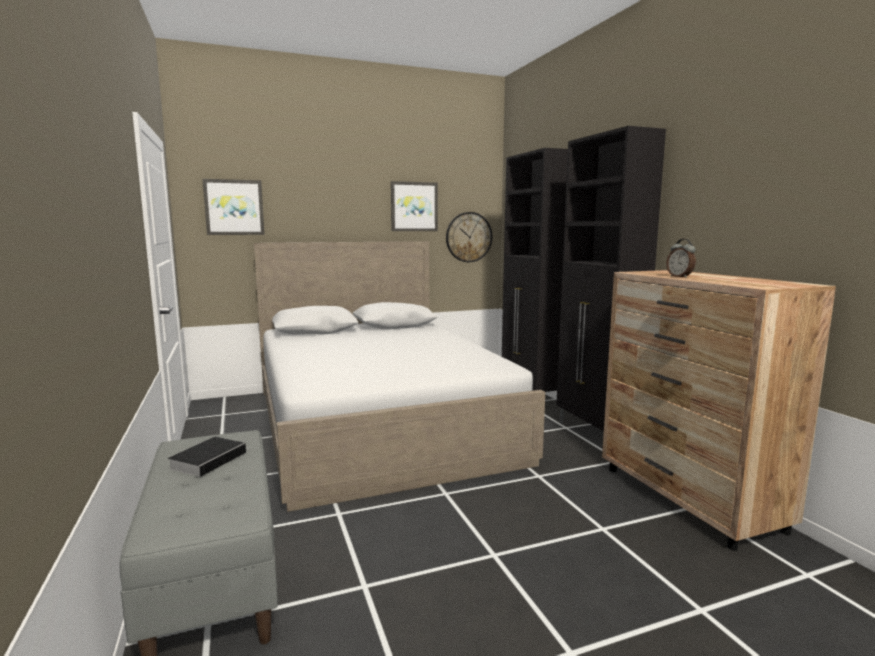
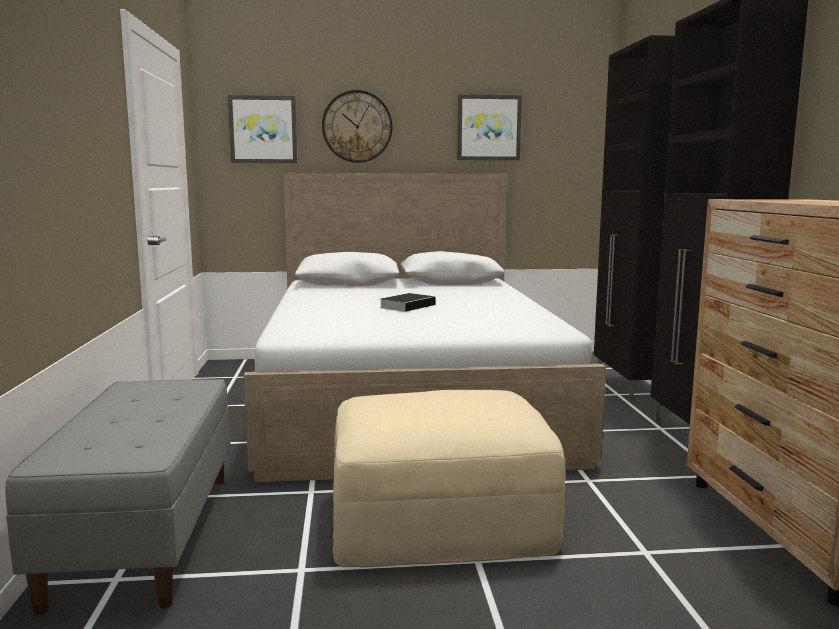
camera: 15 degrees right, 0 degrees up
book [168,437,251,477] -> book moved to [380,293,437,312]
wall clock [446,212,492,262] -> wall clock moved to [322,90,392,163]
alarm clock [666,239,696,278] -> none
none -> beige ottoman [333,390,565,567]

